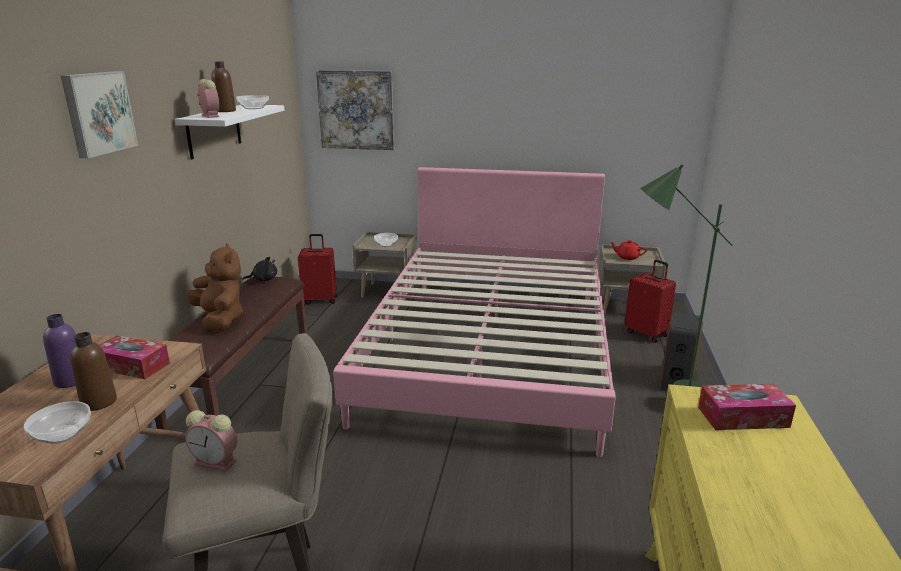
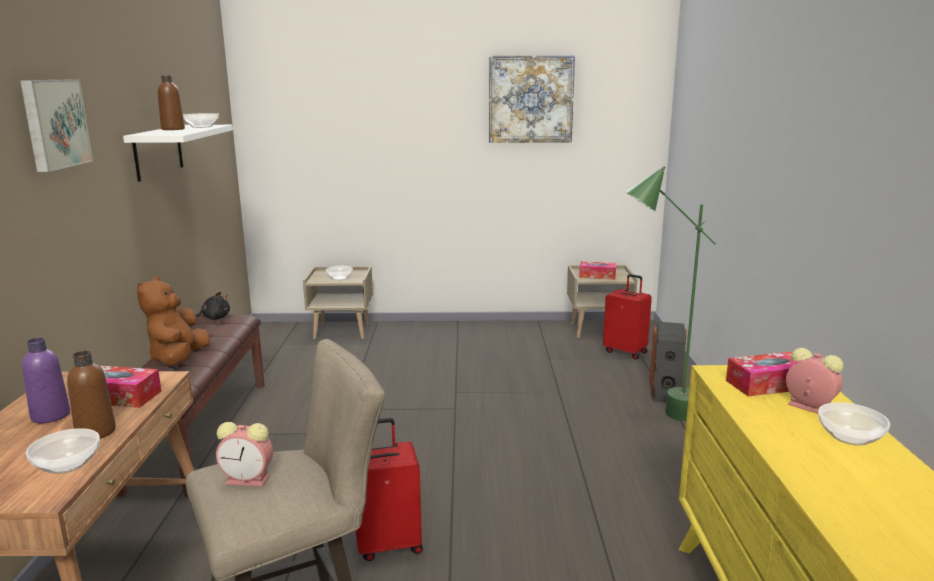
camera: 10 degrees left, 5 degrees down
brown plush toy [187,243,244,331] -> brown plush toy turned 135 degrees counterclockwise [137,276,210,365]
alarm clock [197,79,219,118] -> alarm clock moved to [786,348,843,414]
red suitcase [298,234,337,304] -> red suitcase moved to [356,418,423,561]
picture [316,70,394,150] -> picture moved to [489,55,575,143]
pink bed [333,167,616,457] -> none
red teapot [610,240,647,260] -> tissue box [579,261,616,279]
none -> bowl [818,402,890,446]

